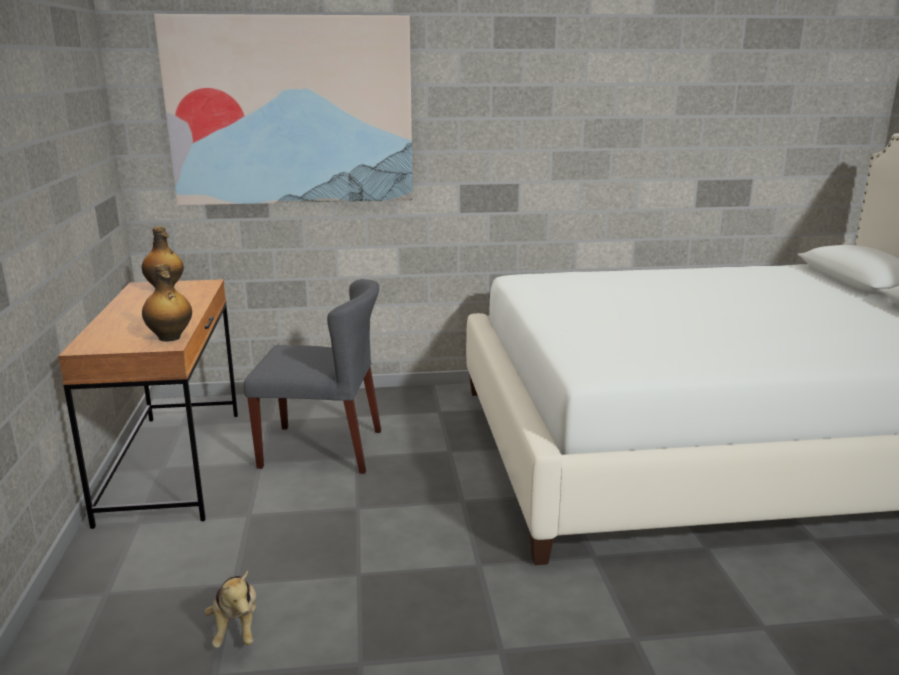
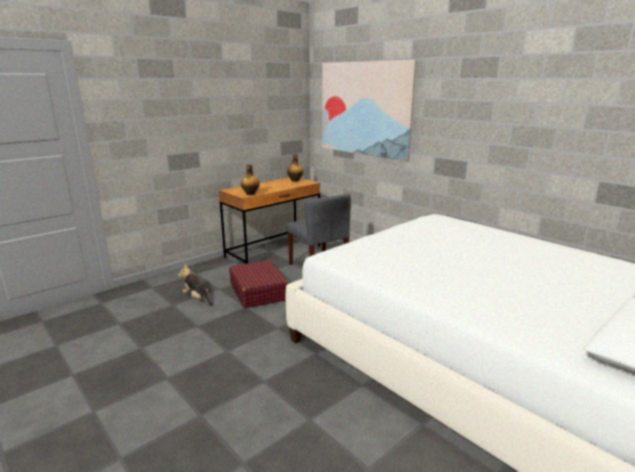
camera: 55 degrees right, 0 degrees up
plush toy [204,570,256,648] -> plush toy turned 90 degrees clockwise [178,264,214,306]
none -> red suitcase [229,260,289,308]

